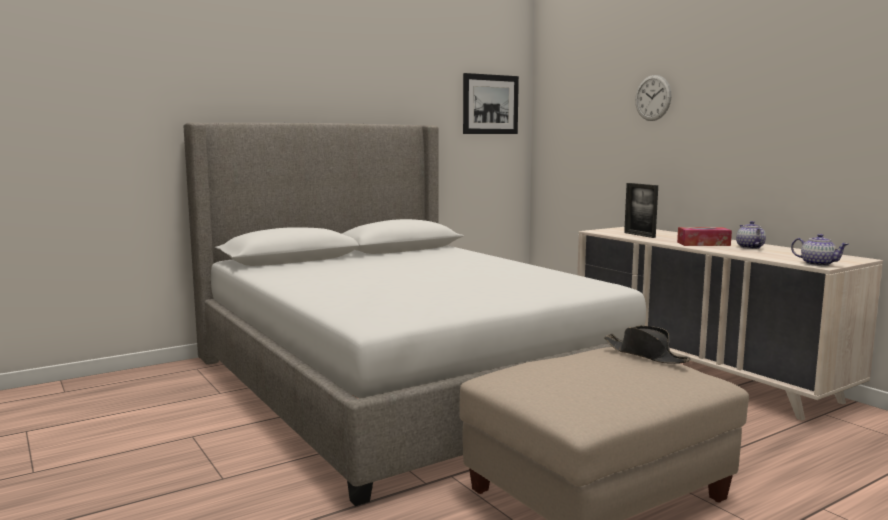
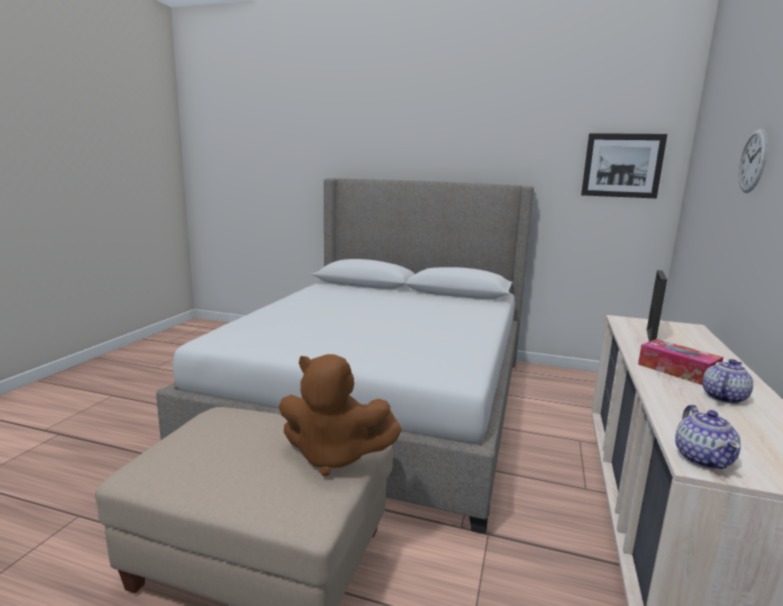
camera: 50 degrees right, 5 degrees up
black hat [604,326,691,364] -> brown plush toy [279,354,402,476]

